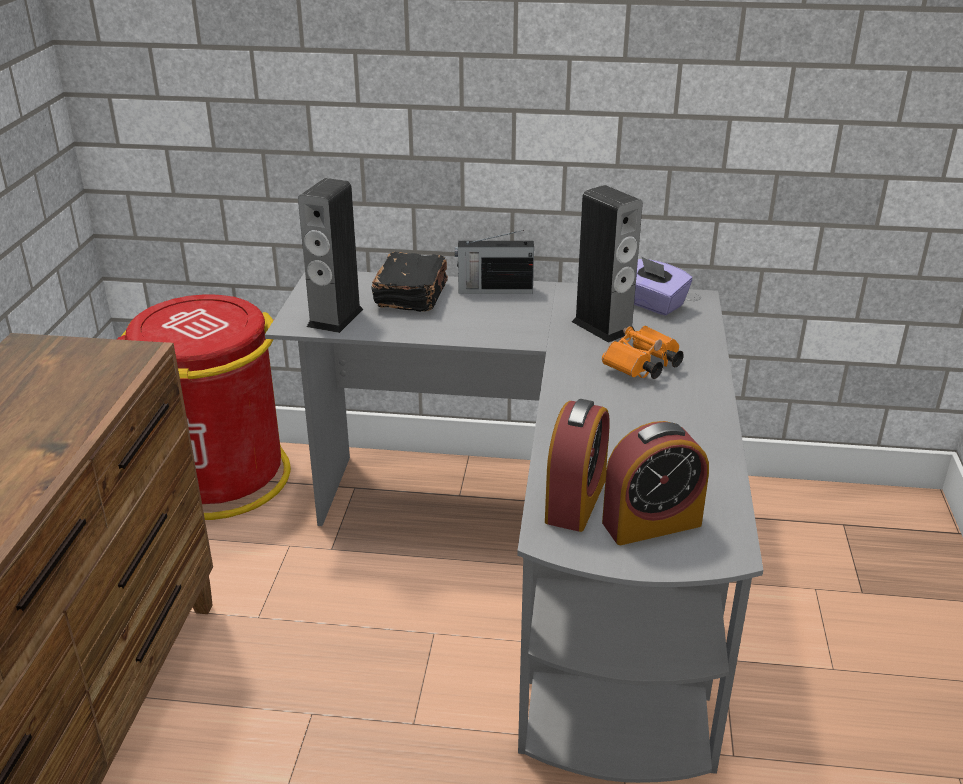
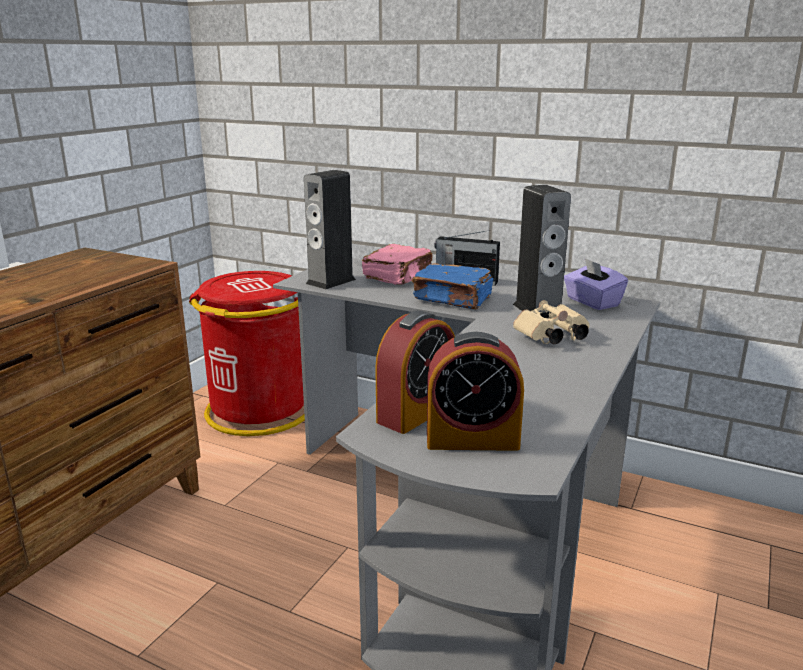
camera: 20 degrees right, 10 degrees down
black book [371,252,448,312] -> pink book [362,244,433,285]
orange binoculars [602,326,684,379] -> beige binoculars [513,300,589,344]
none -> blue book [411,263,493,310]

